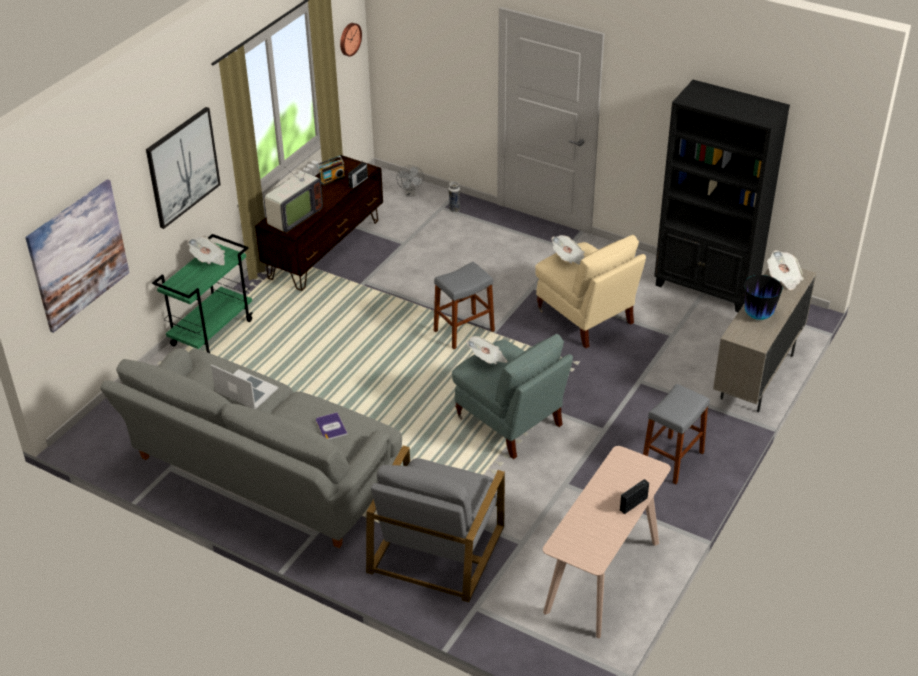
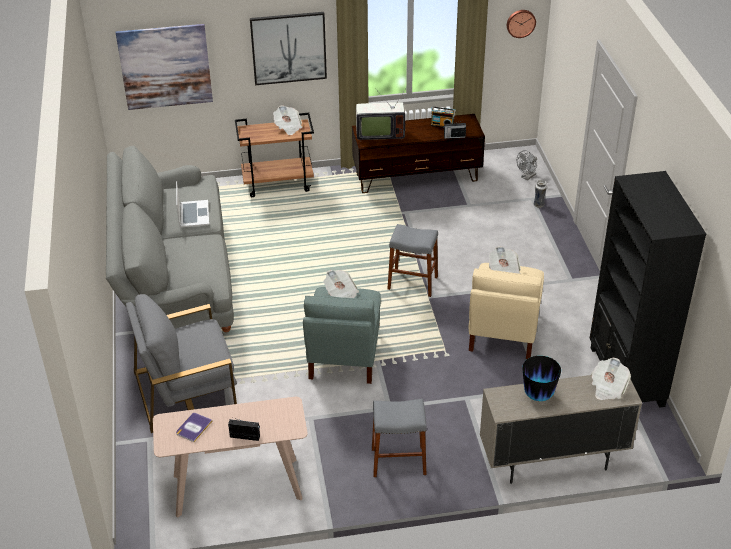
camera: 50 degrees right, 0 degrees up
green cart [152,234,253,353] -> brown cart [235,113,314,197]
book [316,412,348,440] -> book moved to [176,413,212,442]

